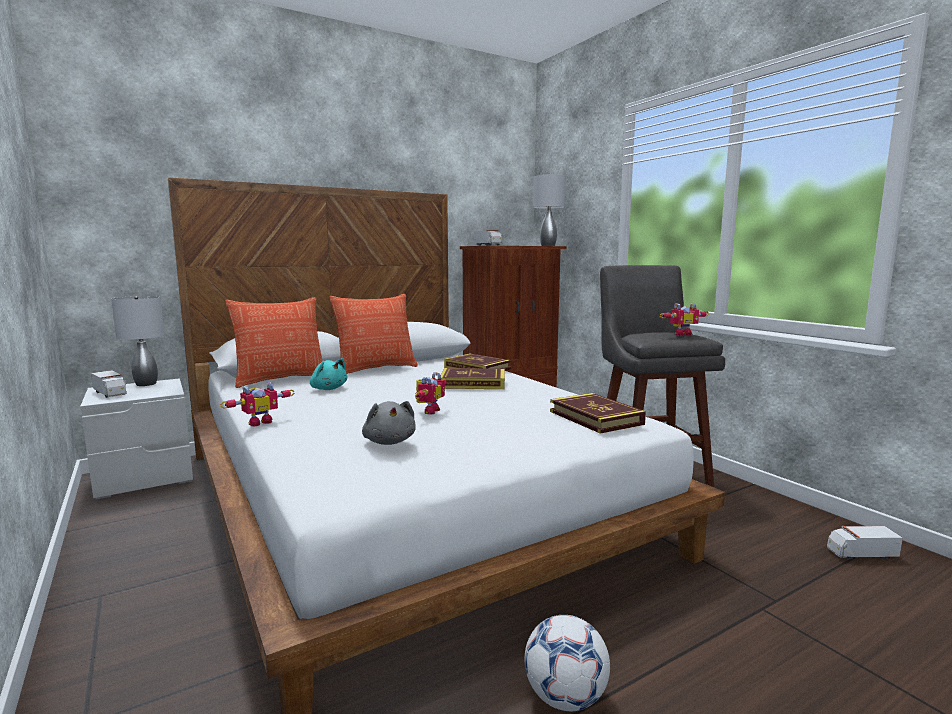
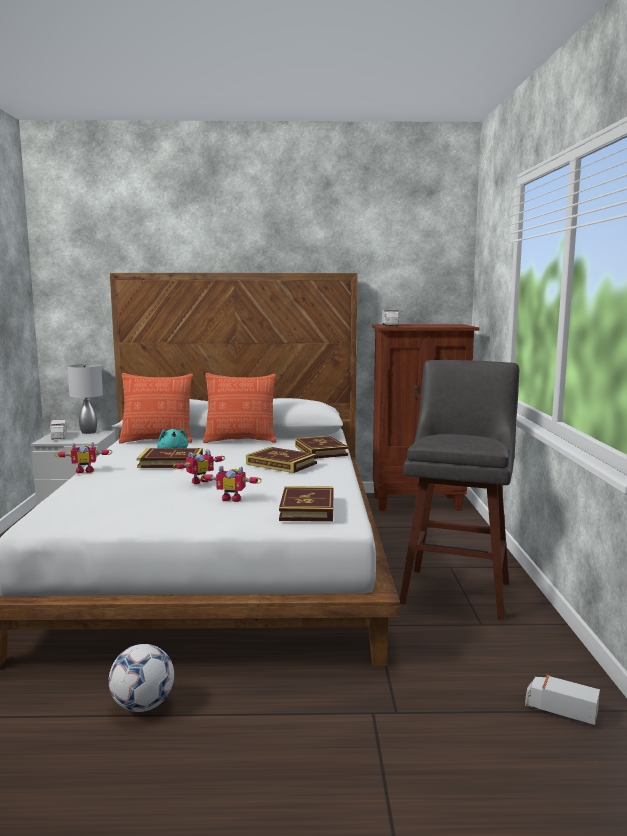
camera: 30 degrees right, 0 degrees up
grey plush toy [362,401,416,445] -> none
grey table lamp [533,174,566,246] -> none
toy robot [660,303,709,336] -> toy robot moved to [201,466,262,502]
none -> book [137,448,203,468]

